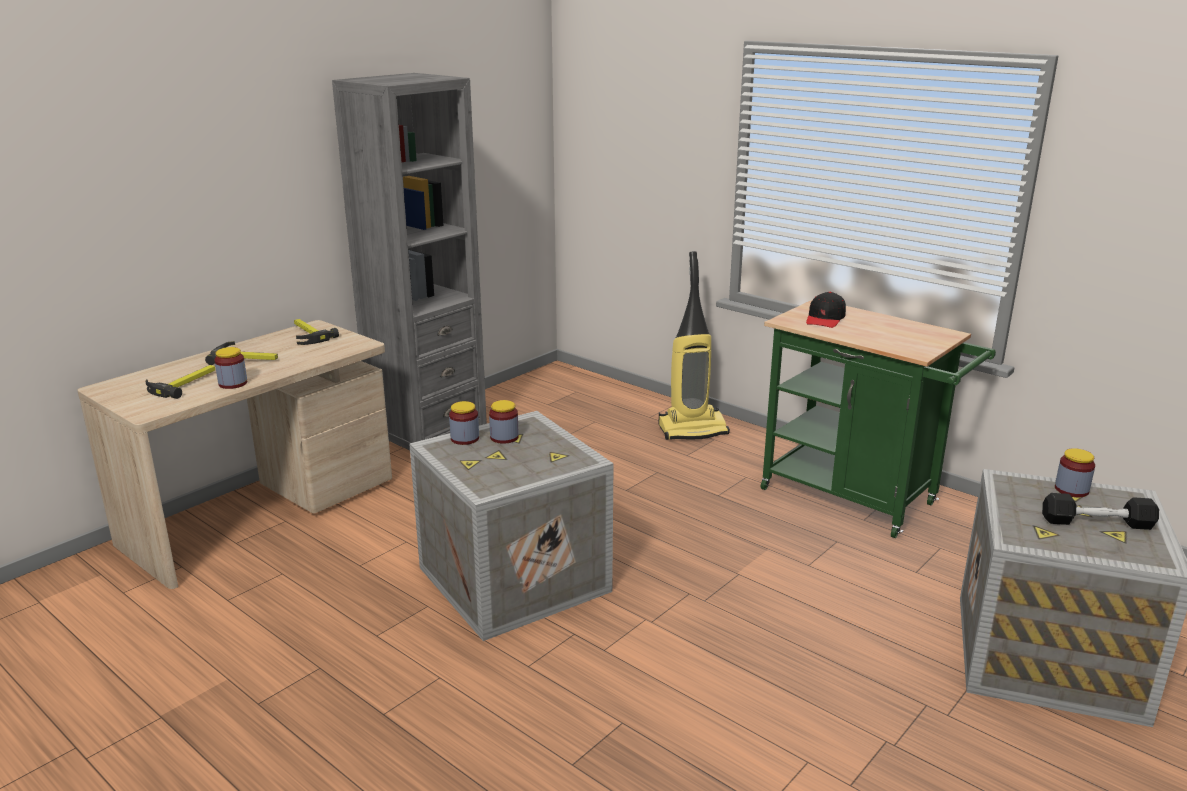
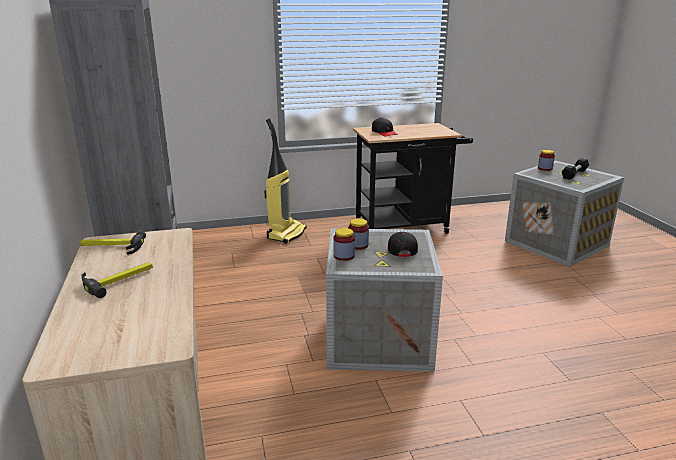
camera: 55 degrees left, 0 degrees up
hammer [146,365,215,399] -> none
jar [214,347,247,389] -> none
green cart [761,300,996,538] -> black cart [353,123,473,234]
none -> black cap [388,232,418,257]

